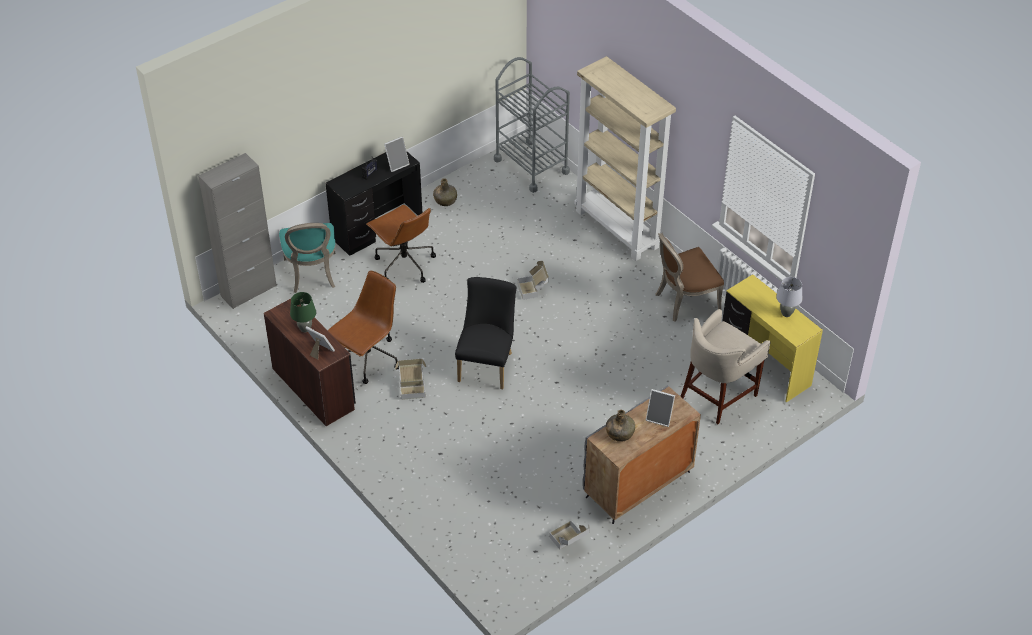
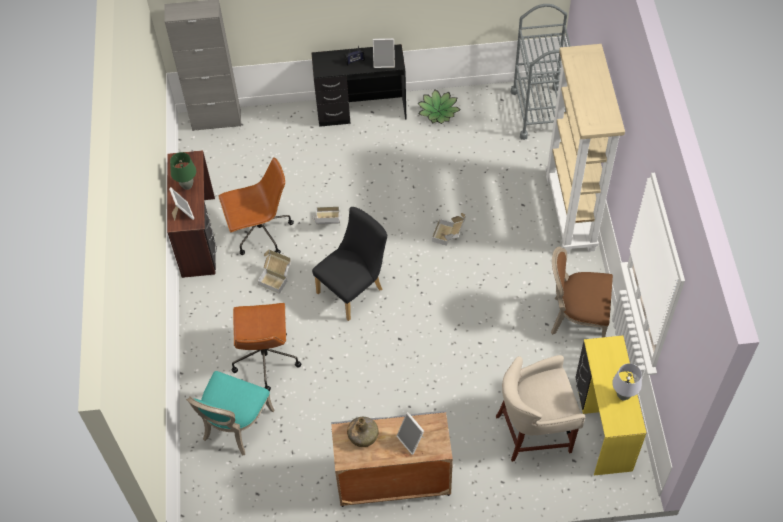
camera: 35 degrees right, 10 degrees up
turquoise chair [279,223,336,293] -> turquoise chair moved to [186,371,275,455]
brown office chair [366,205,436,283] -> brown office chair moved to [231,303,301,391]
green bottle [433,178,457,206] -> potted plant [418,90,460,124]
cardboard box [549,521,590,549] -> cardboard box moved to [312,206,342,224]

